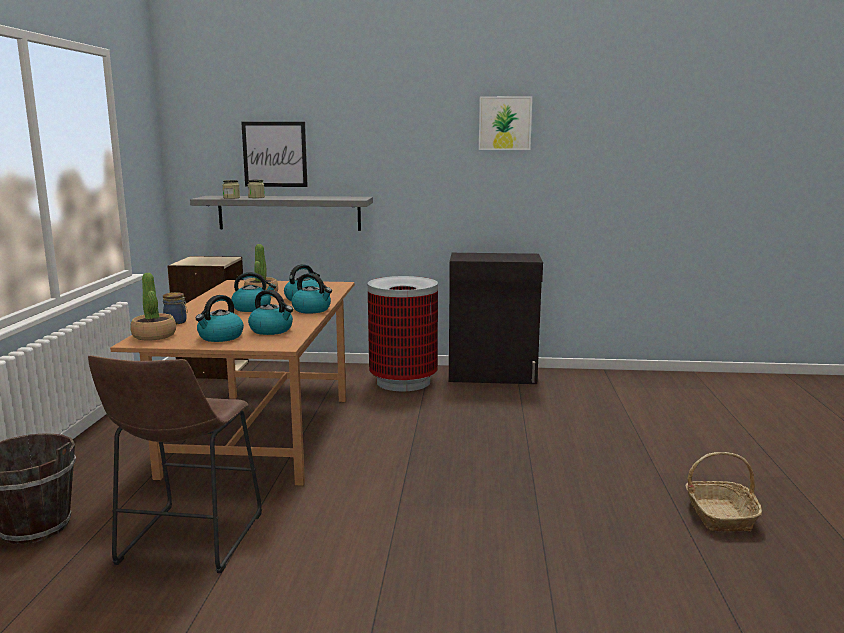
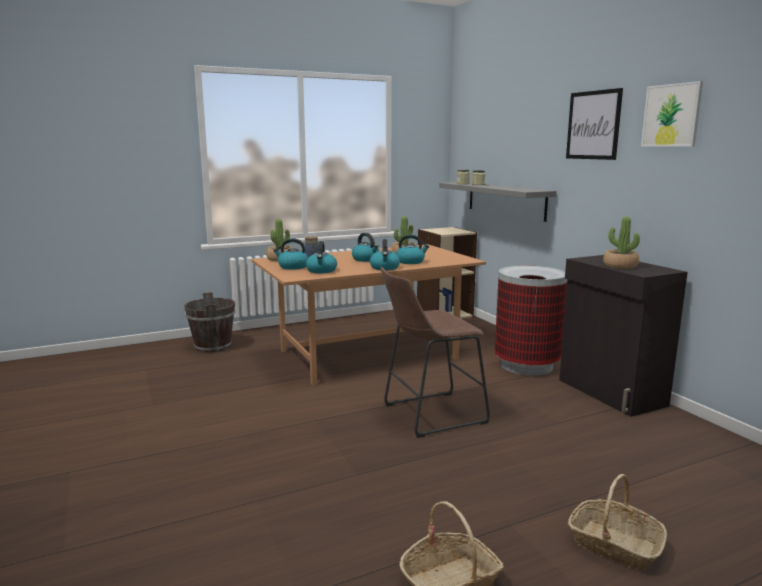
camera: 60 degrees right, 0 degrees up
brown stool [88,355,262,573] -> brown stool moved to [380,267,490,438]
picture [241,122,308,187] -> picture moved to [566,88,623,160]
none -> basket [568,474,667,571]
none -> potted plant [603,217,640,269]

